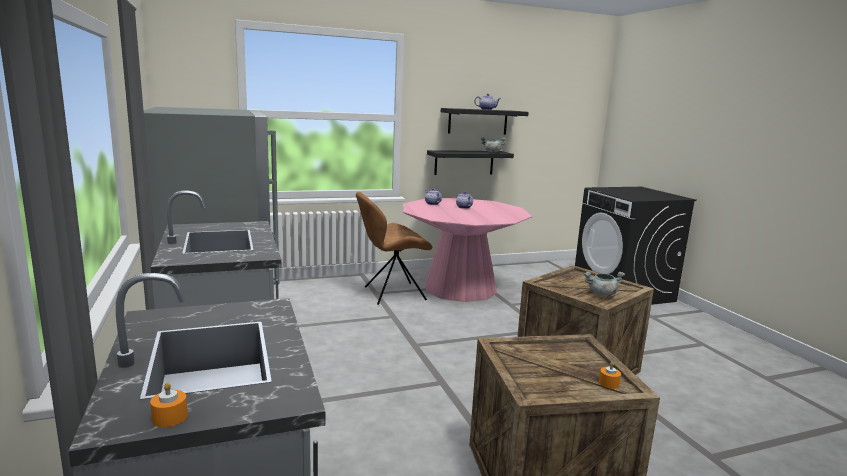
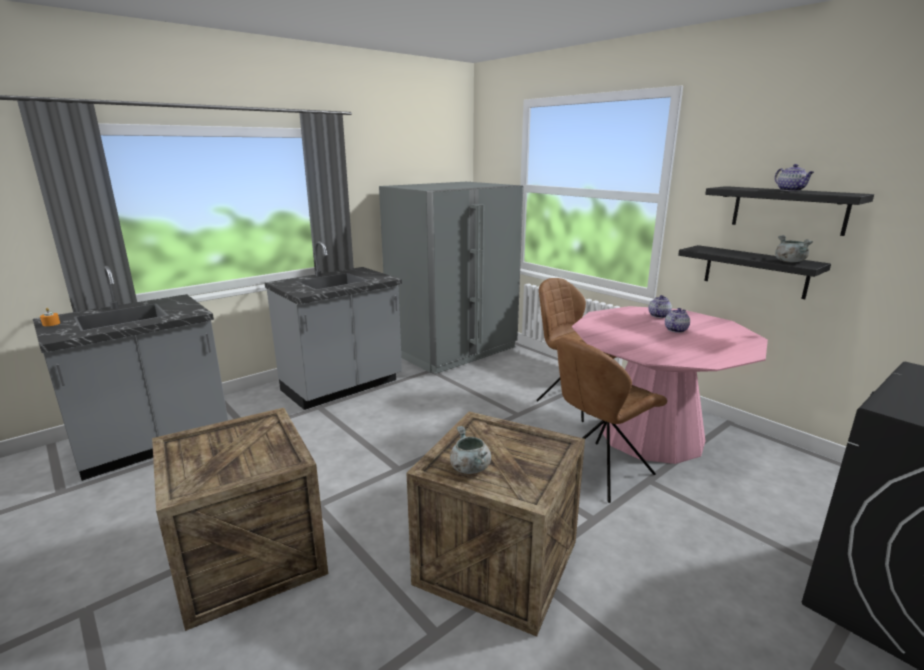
camera: 70 degrees right, 5 degrees up
orange candle [599,362,621,389] -> none
none -> brown chair [557,337,667,503]

